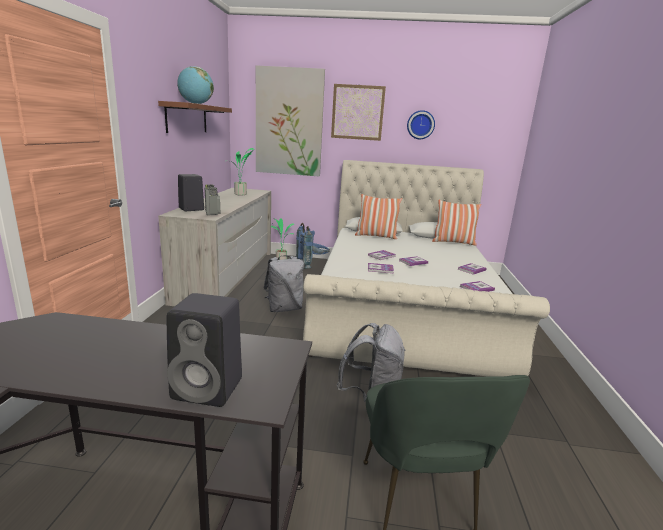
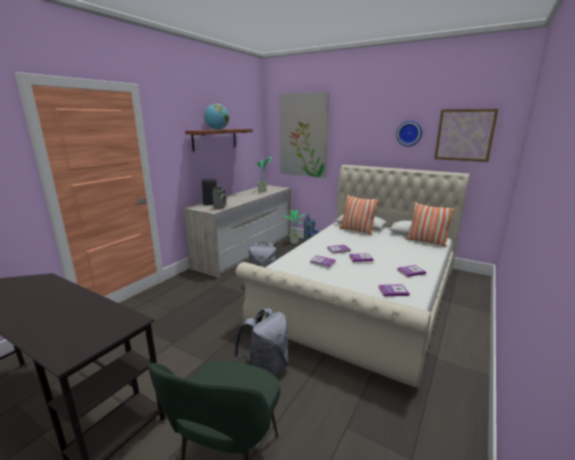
camera: 25 degrees right, 0 degrees up
black speaker [167,293,242,407] -> none
picture [331,84,386,141] -> picture moved to [434,109,499,162]

